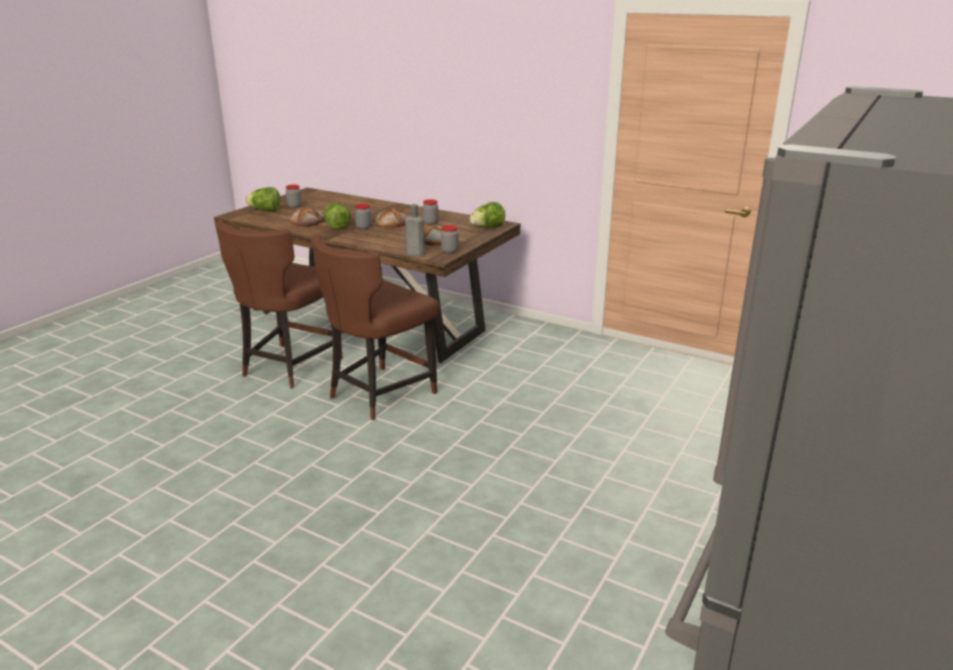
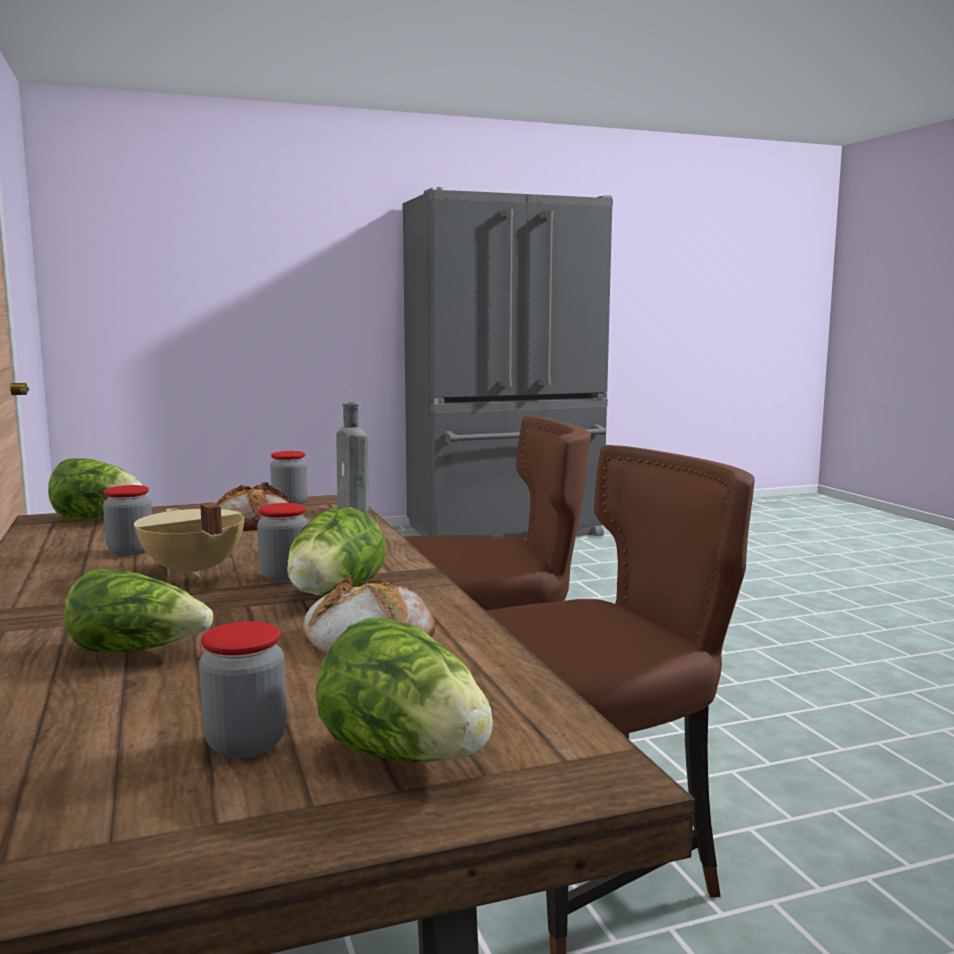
camera: 140 degrees left, 15 degrees down
bread [375,207,408,228] -> beige cooking pot [134,502,244,577]
none -> lettuce [64,568,213,653]

